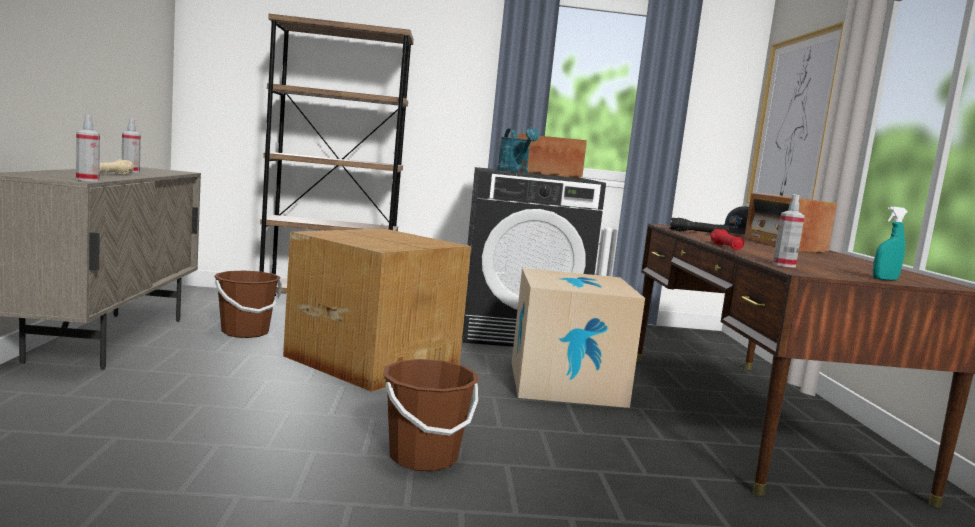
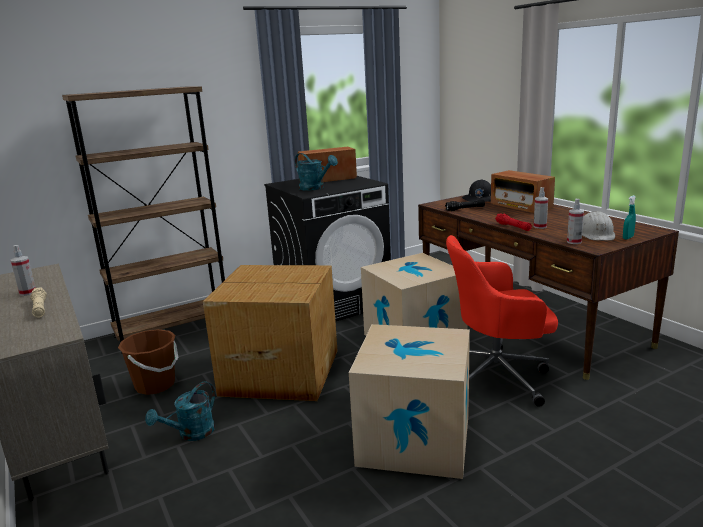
camera: 25 degrees left, 10 degrees up
spray bottle [76,114,100,181] -> spray bottle moved to [534,187,548,229]
brown bucket [383,359,479,471] -> cardboard box [349,324,470,479]
picture [746,21,845,203] -> none
none -> turquoise watering can [145,381,215,441]
none -> red office chair [446,235,558,407]
none -> white hard hat [582,211,615,241]

